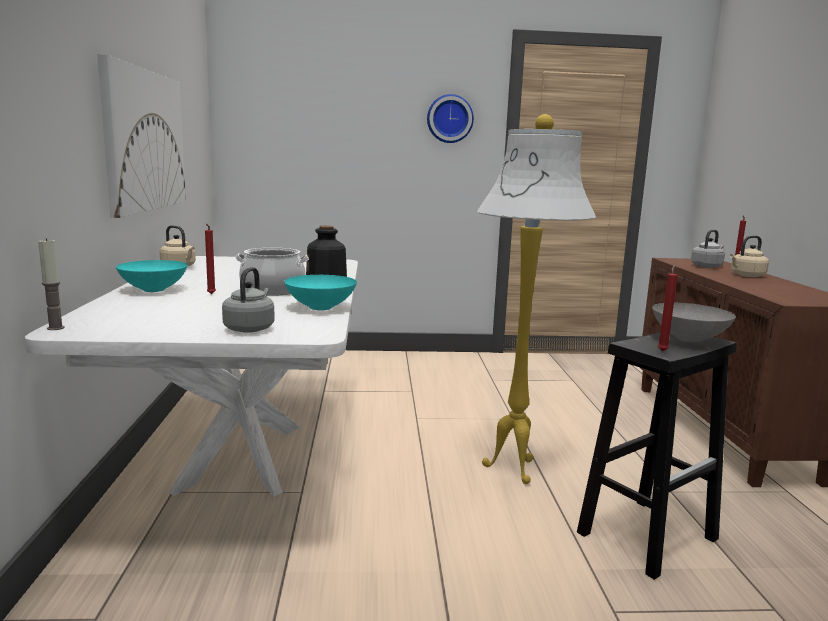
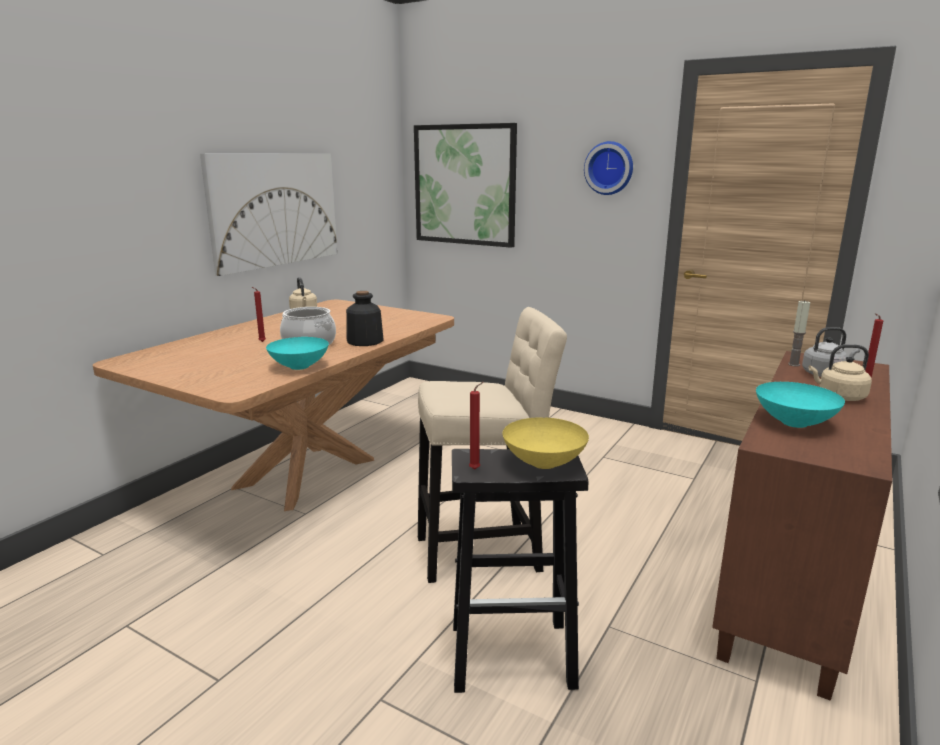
camera: 35 degrees right, 5 degrees up
white dining table [25,256,358,497] -> brown dining table [93,300,454,511]
candle [38,238,64,330] -> candle moved to [788,300,810,366]
turquoise bowl [116,260,188,292] -> turquoise bowl moved to [756,382,845,428]
grey kettle [222,267,275,333] -> none
white floor lamp [477,114,596,484] -> beige stool [418,307,567,583]
grey bowl [652,303,736,342] -> yellow bowl [502,417,589,469]
none -> picture [414,123,517,248]

